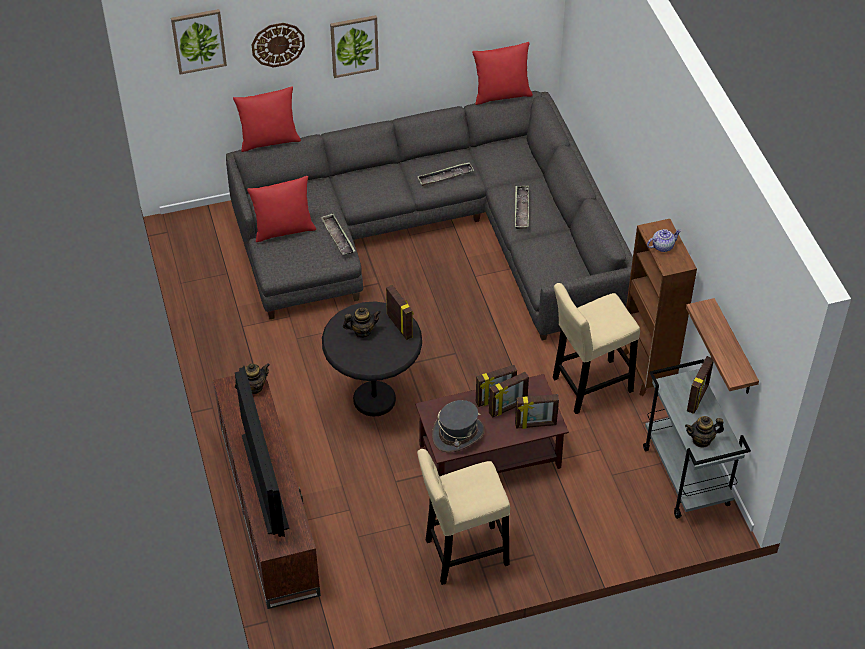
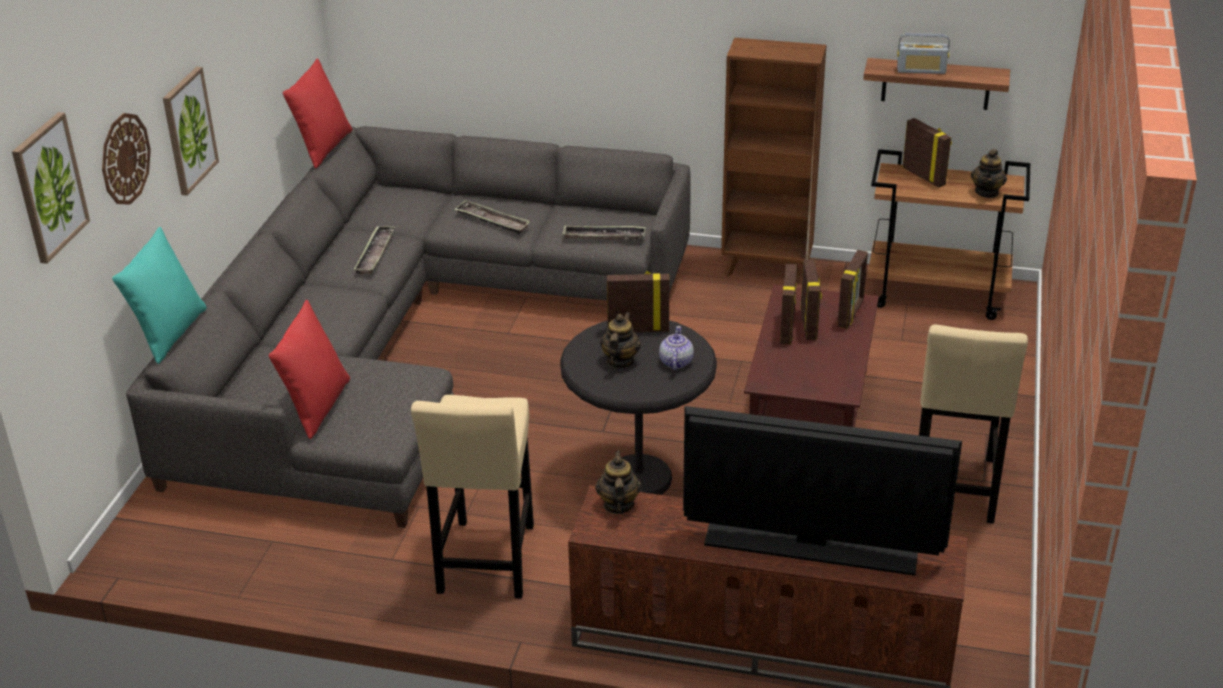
camera: 60 degrees left, 15 degrees down
red pillow [233,86,301,152] -> turquoise pillow [112,227,207,364]
tray [321,214,355,255] -> tray moved to [563,225,646,240]
grey hat [432,400,485,452] -> none
beige stool [553,283,640,414] -> beige stool moved to [411,395,534,598]
grey cart [643,359,751,519] -> brown cart [867,149,1030,320]
teapot [647,229,681,252] -> teapot moved to [659,326,694,370]
none -> radio [897,33,950,74]

